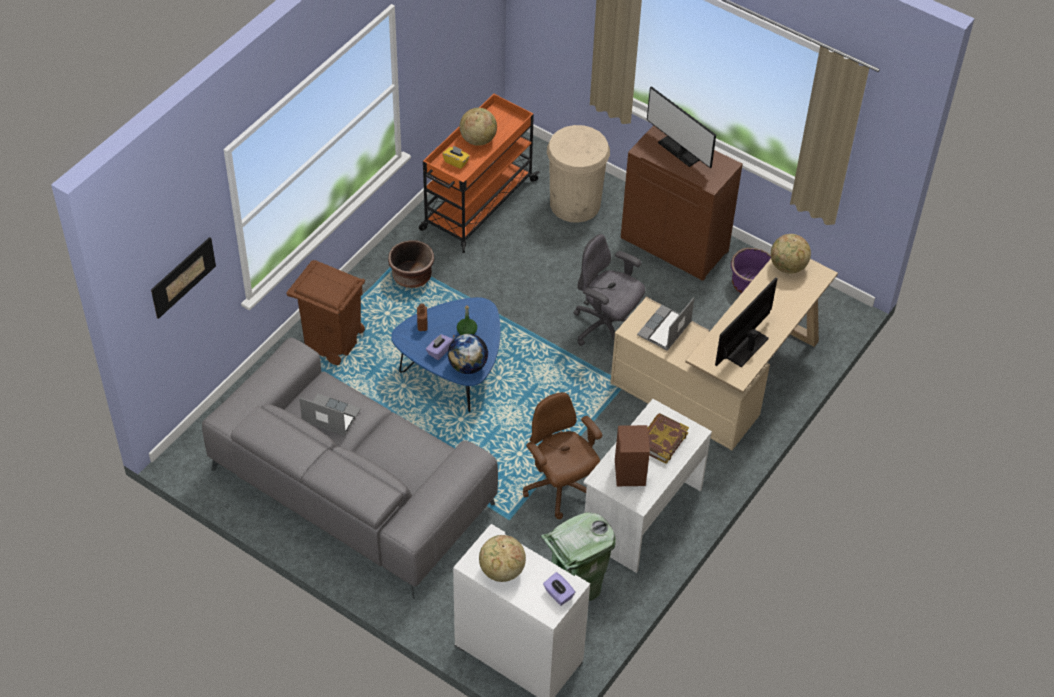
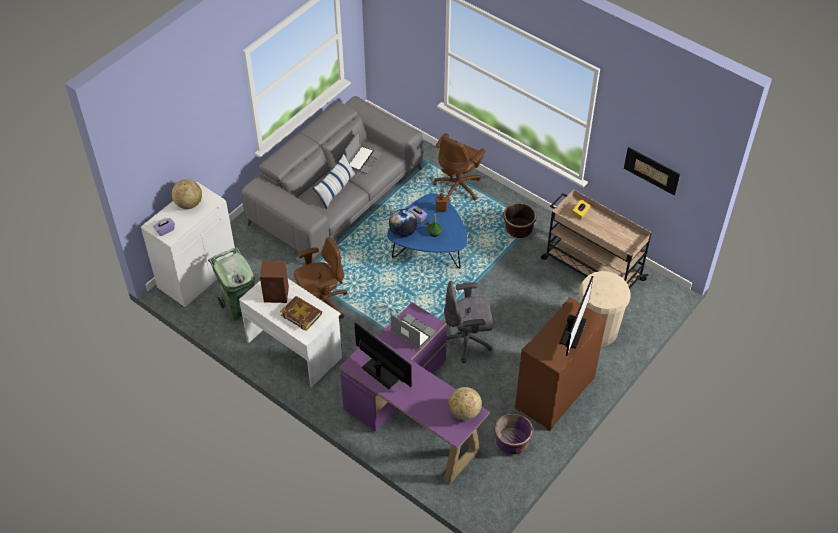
camera: 95 degrees right, 0 degrees up
picture [151,237,216,319] -> picture moved to [624,147,680,196]
brown trash can [286,260,365,365] -> brown office chair [433,133,486,203]
orange cart [419,94,540,253] -> beige cart [541,189,652,289]
globe [460,108,497,146] -> none
grey office chair [574,234,645,346] -> grey office chair turned 135 degrees counterclockwise [444,281,493,363]
beige desk [610,259,838,451] -> purple desk [339,302,490,485]
monitor [647,86,716,168] -> monitor turned 150 degrees clockwise [559,276,593,356]
none -> pillow [313,153,356,209]

